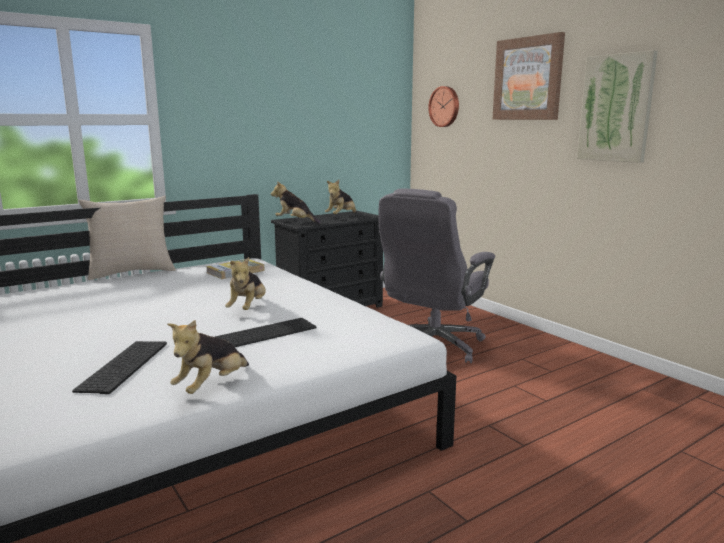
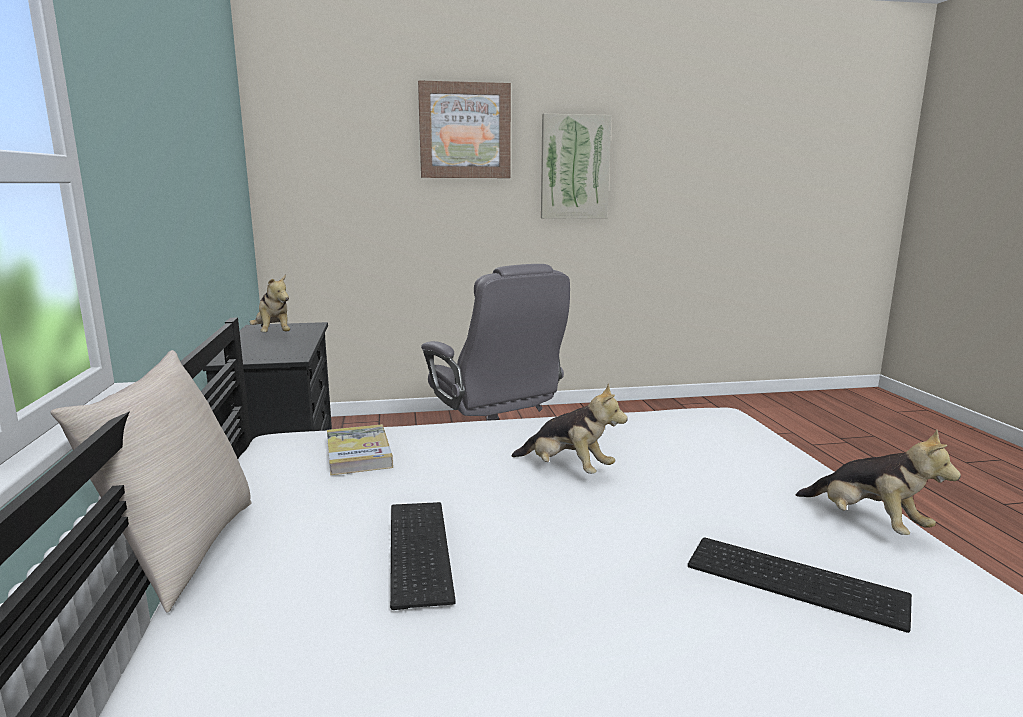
camera: 65 degrees left, 0 degrees up
keyboard [215,318,317,347] -> keyboard moved to [390,502,456,610]
plush toy [271,182,321,224] -> none
wall clock [428,86,459,127] -> none

